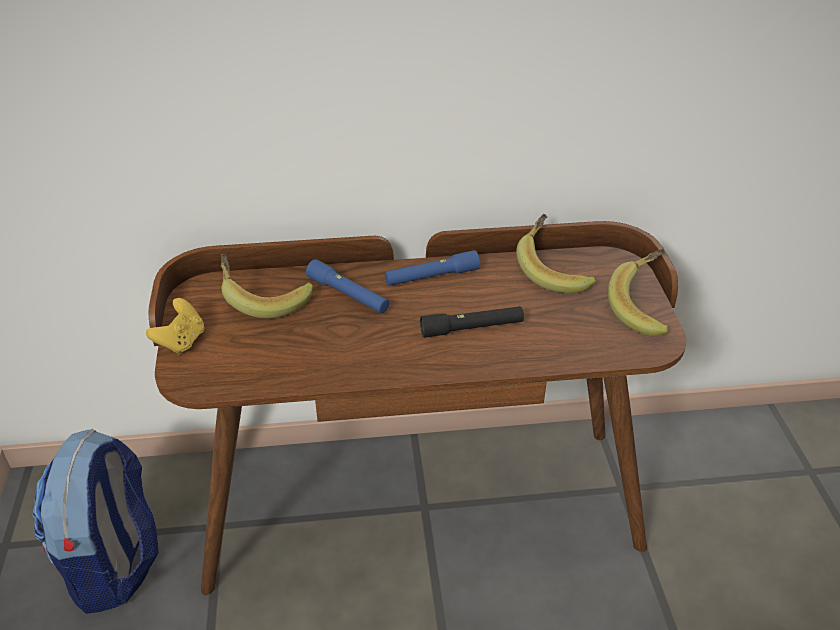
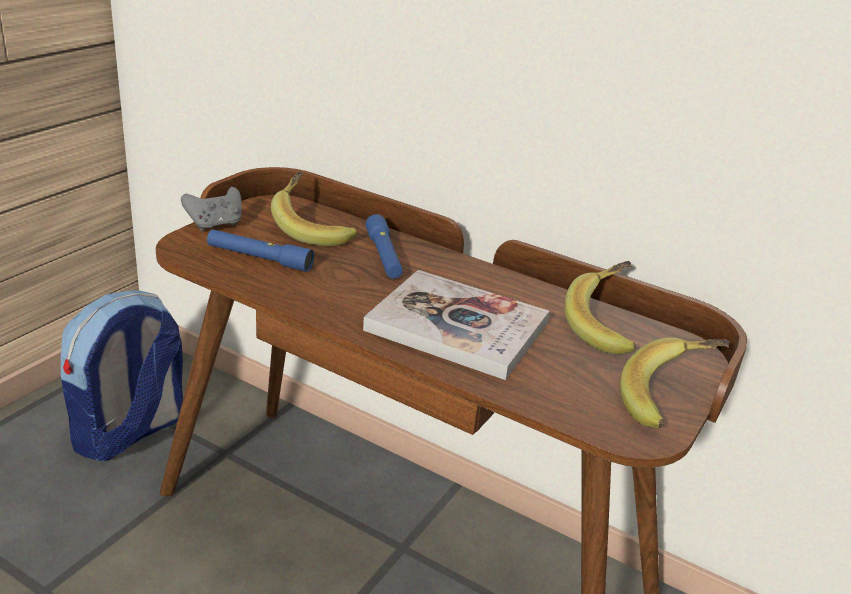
camera: 35 degrees right, 10 degrees down
yellow game controller [146,298,204,355] -> grey game controller [181,187,242,231]
blue flashlight [385,250,480,286] -> blue flashlight moved to [207,229,314,272]
black flashlight [420,306,524,338] -> book [363,270,550,380]

